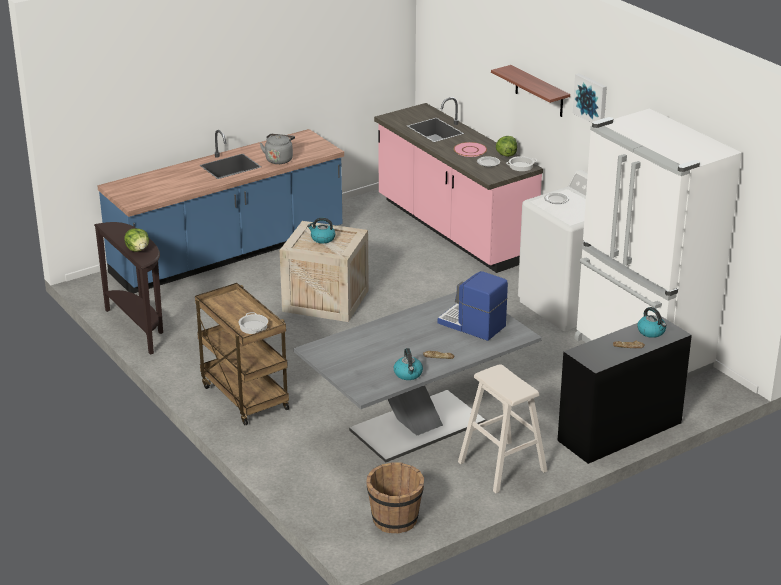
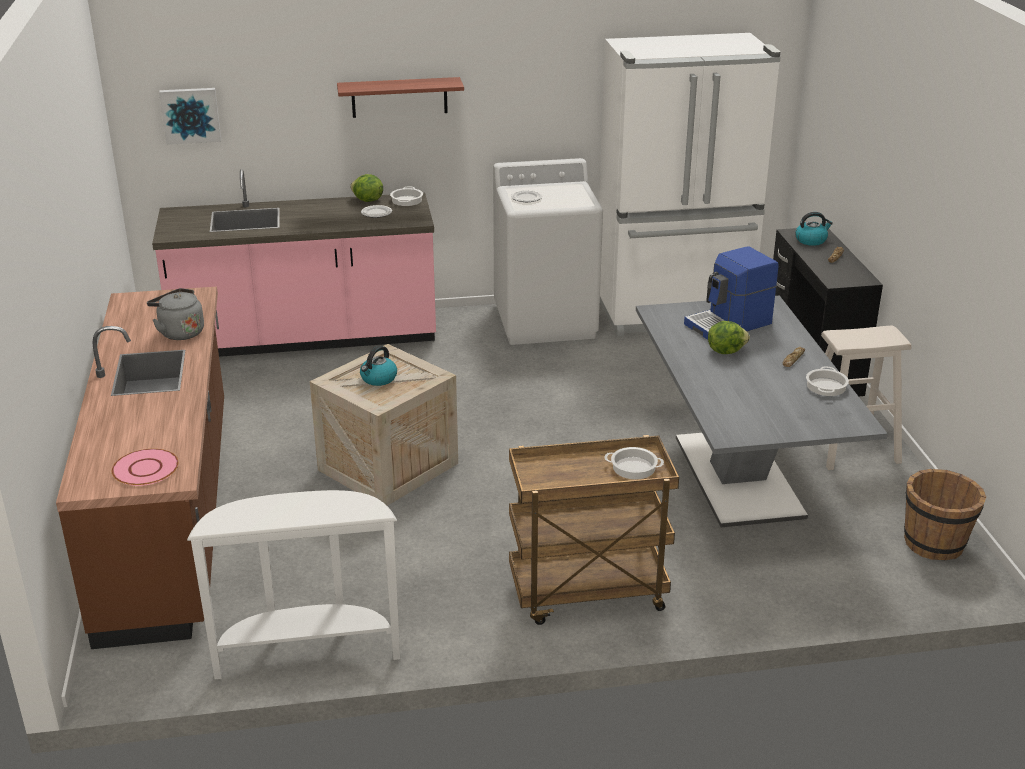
camera: 65 degrees left, 0 degrees up
brown console table [94,222,163,355] -> white console table [187,490,400,679]
blue counter [97,129,344,293] -> brown counter [56,286,224,649]
lettuce [124,228,149,252] -> lettuce moved to [708,321,750,354]
kettle [394,348,423,380] -> cooking pot [806,366,849,396]
pink plate [454,142,487,157] -> pink plate moved to [112,449,179,486]
picture [573,73,607,123] -> picture moved to [159,88,221,145]

